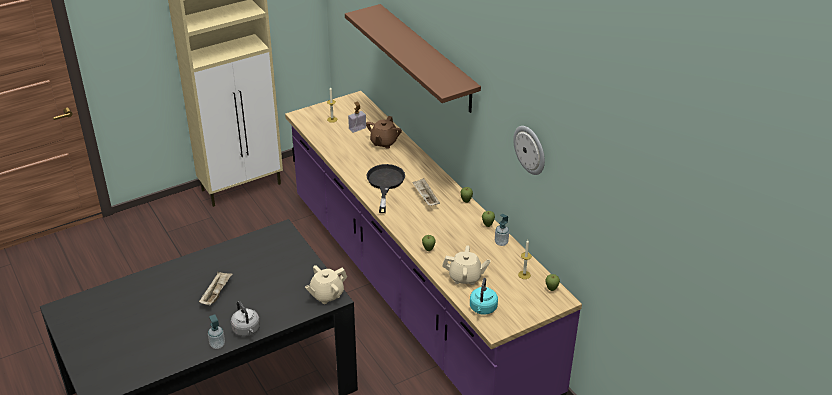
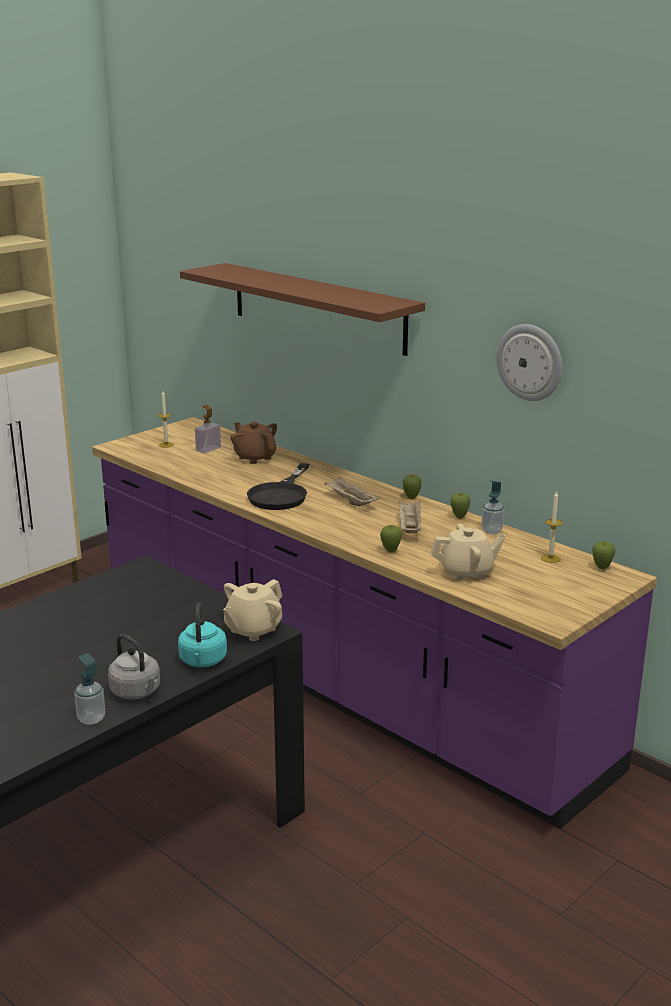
camera: 15 degrees left, 15 degrees down
beige tray [199,272,232,305] -> beige tray moved to [399,502,421,533]
brown teapot [366,116,402,149] -> brown teapot turned 135 degrees clockwise [230,422,277,464]
black frying pan [367,164,405,213] -> black frying pan turned 150 degrees counterclockwise [247,463,309,510]
turquoise kettle [470,278,498,315] -> turquoise kettle moved to [178,603,227,667]

